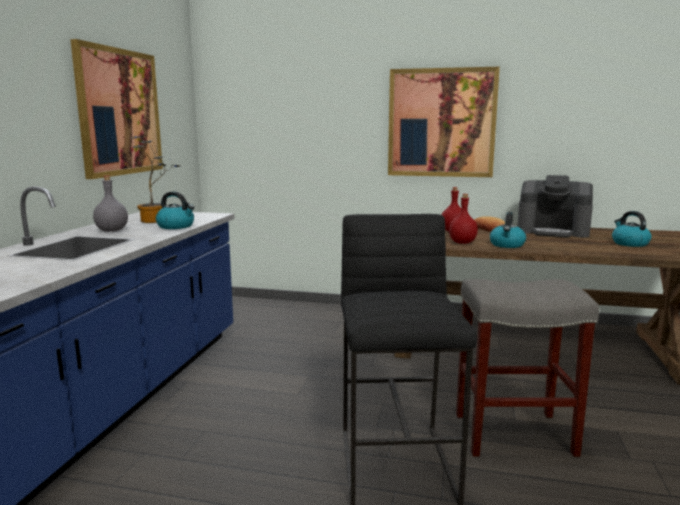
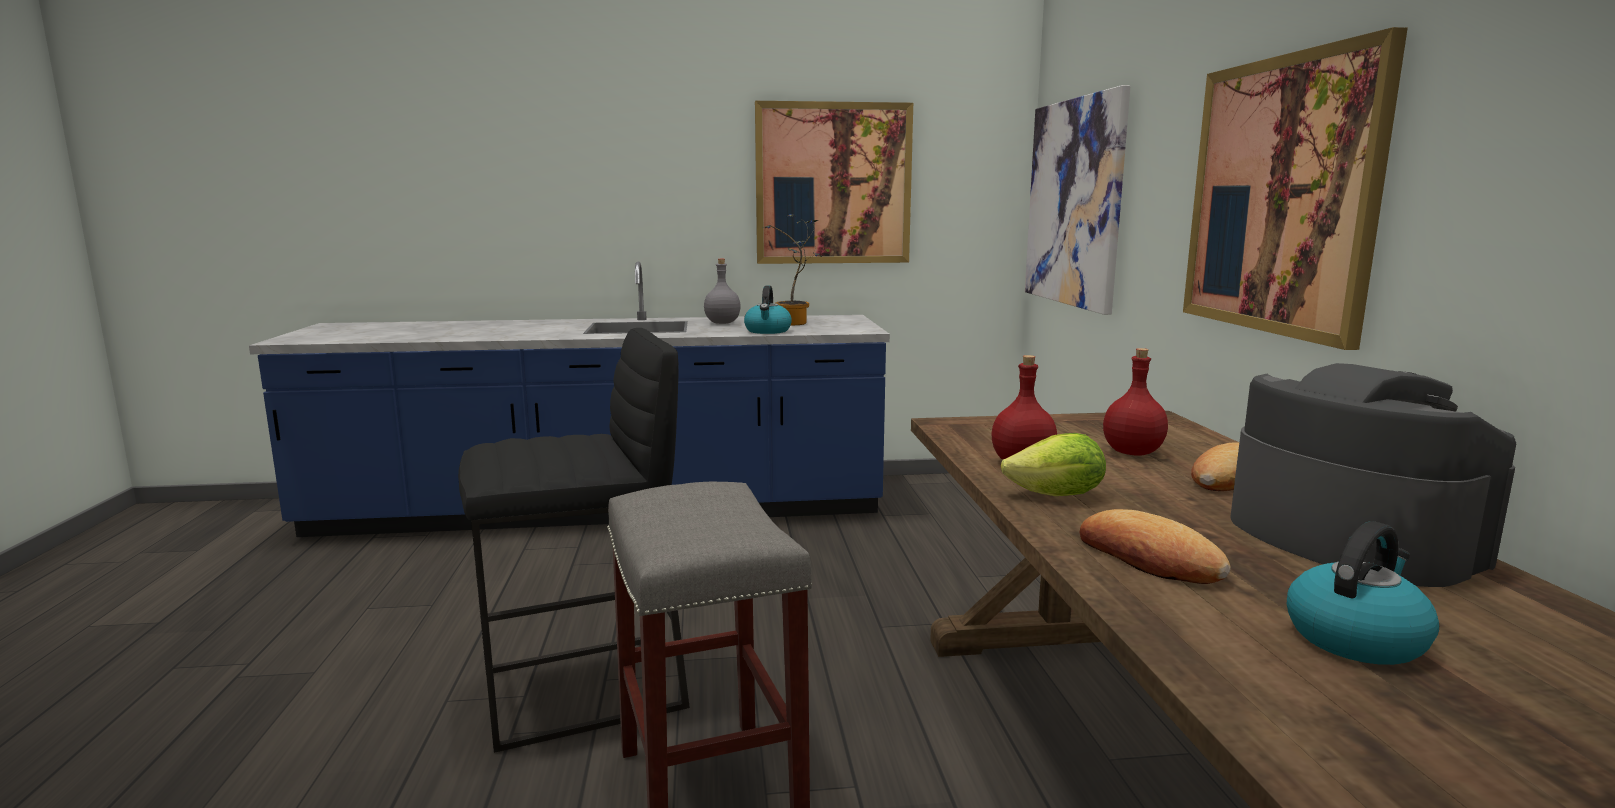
camera: 70 degrees right, 0 degrees up
kettle [490,212,526,248] -> lettuce [1001,433,1106,496]
coffee machine [517,175,593,238] -> coffee machine turned 150 degrees clockwise [1231,363,1516,587]
none -> picture [1025,85,1130,315]
none -> bread [1080,509,1230,584]

